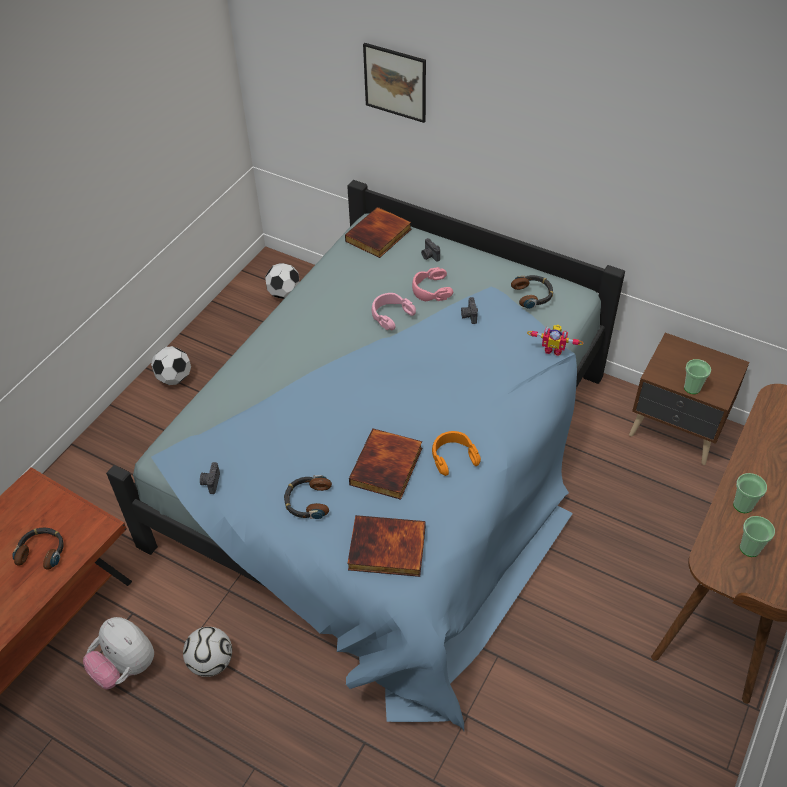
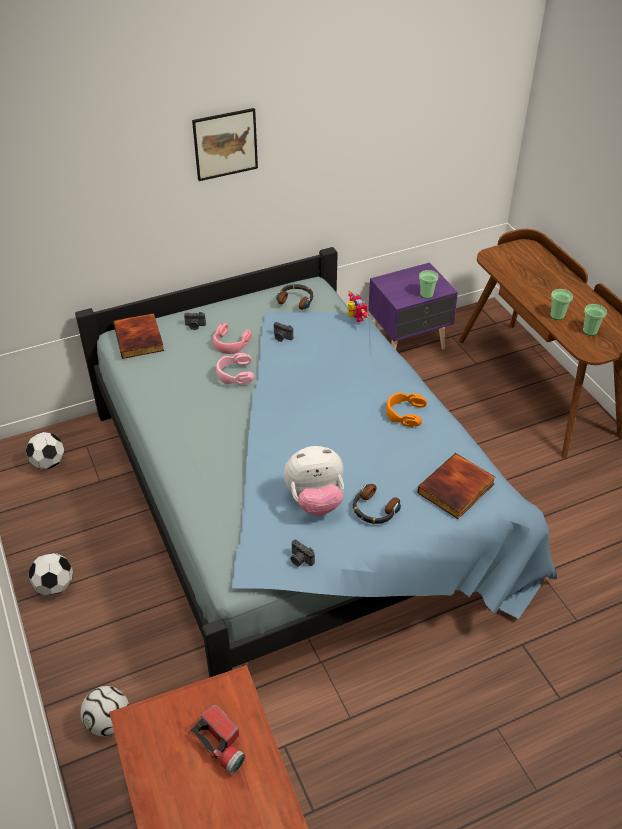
camera: 55 degrees left, 5 degrees down
headphones [12,528,64,570] -> flashlight [191,705,245,774]
plush toy [83,617,154,689] -> plush toy moved to [284,446,344,516]
football [183,627,232,677] -> football moved to [80,686,129,736]
book [349,429,422,500] -> none
picture [363,43,426,123] -> picture moved to [192,108,258,181]
toy robot [527,325,583,356] -> toy robot turned 75 degrees counterclockwise [347,291,369,322]
brown nightstand [629,333,750,465] -> purple nightstand [368,262,458,350]

